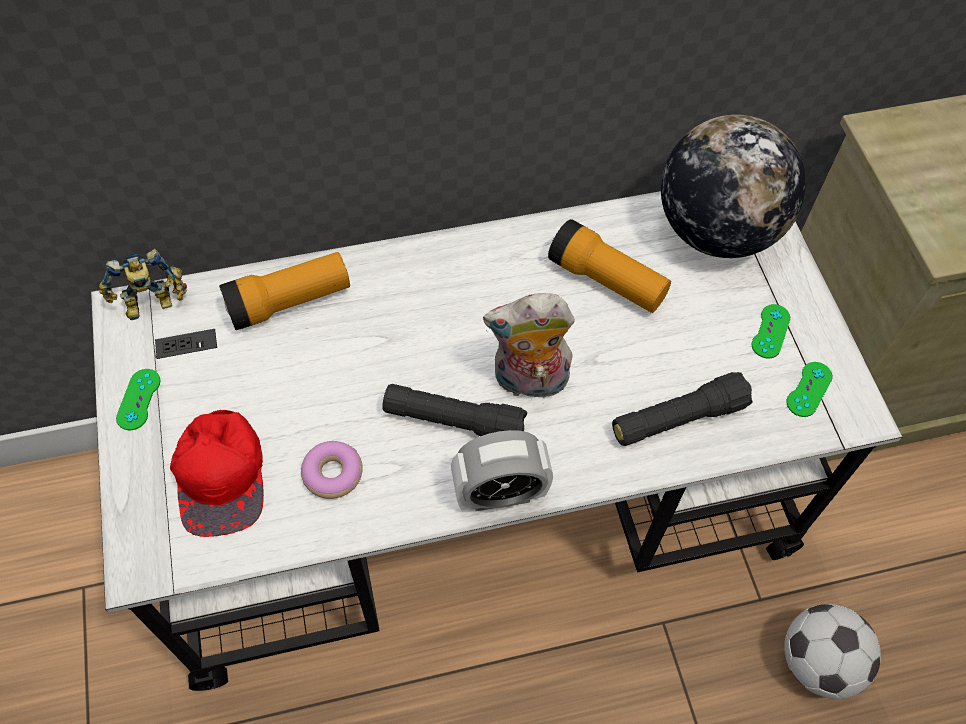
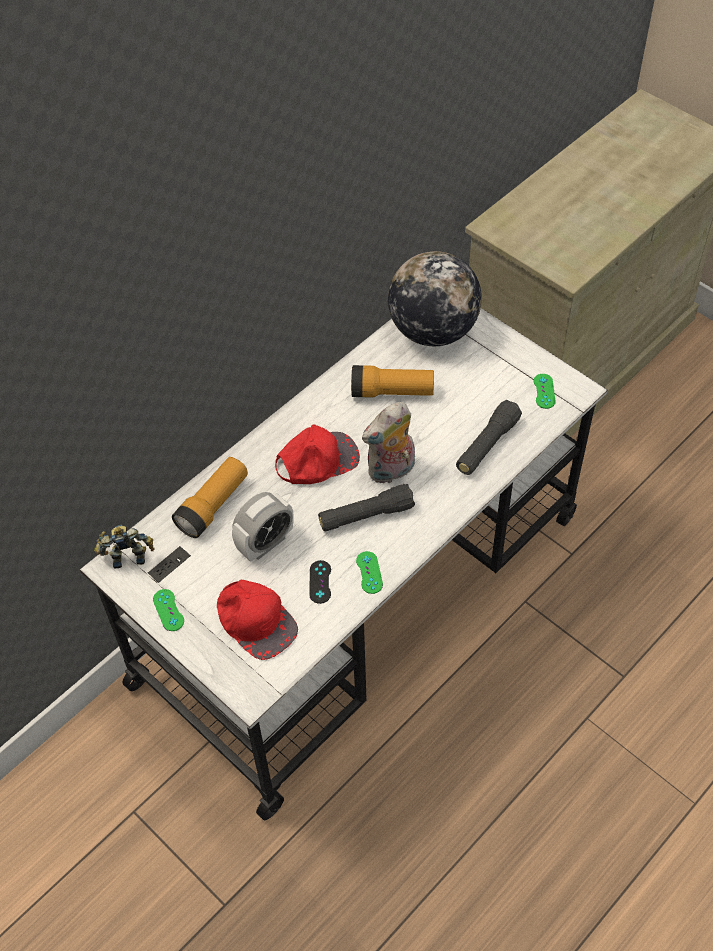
camera: 30 degrees left, 5 degrees down
toy robot [99,249,187,320] -> toy robot turned 135 degrees counterclockwise [94,525,155,568]
donut [301,441,363,499] -> black game controller [309,560,331,604]
alarm clock [451,430,553,511] -> alarm clock moved to [232,492,294,562]
green game controller [751,304,790,358] -> green game controller moved to [356,551,383,594]
football [784,604,881,699] -> none
none -> red cap [275,424,360,484]

